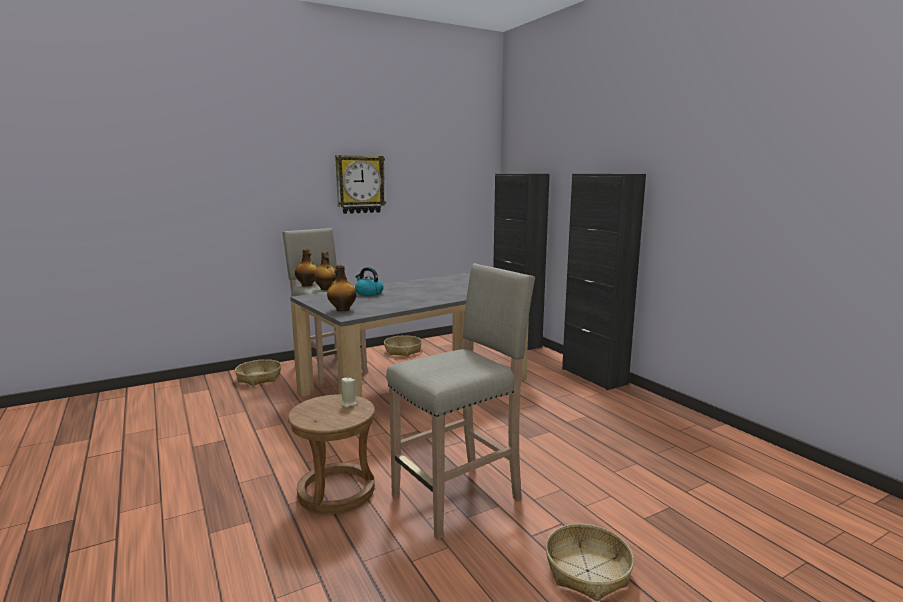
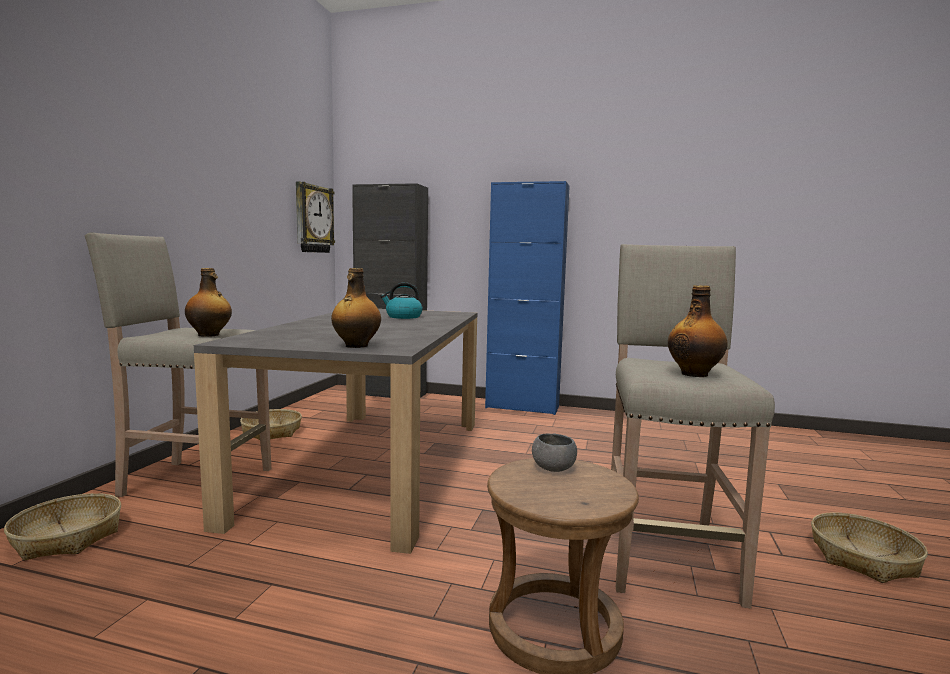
camera: 45 degrees left, 5 degrees down
bottle [295,249,317,286] -> bottle moved to [668,285,728,377]
wall clock [335,155,386,214] -> wall clock moved to [296,181,335,253]
beige candle [340,378,358,408] -> grey bowl [532,433,577,472]
kettle [355,267,383,296] -> kettle moved to [380,282,423,319]
black cabinet [562,174,646,390] -> blue cabinet [485,181,570,415]

